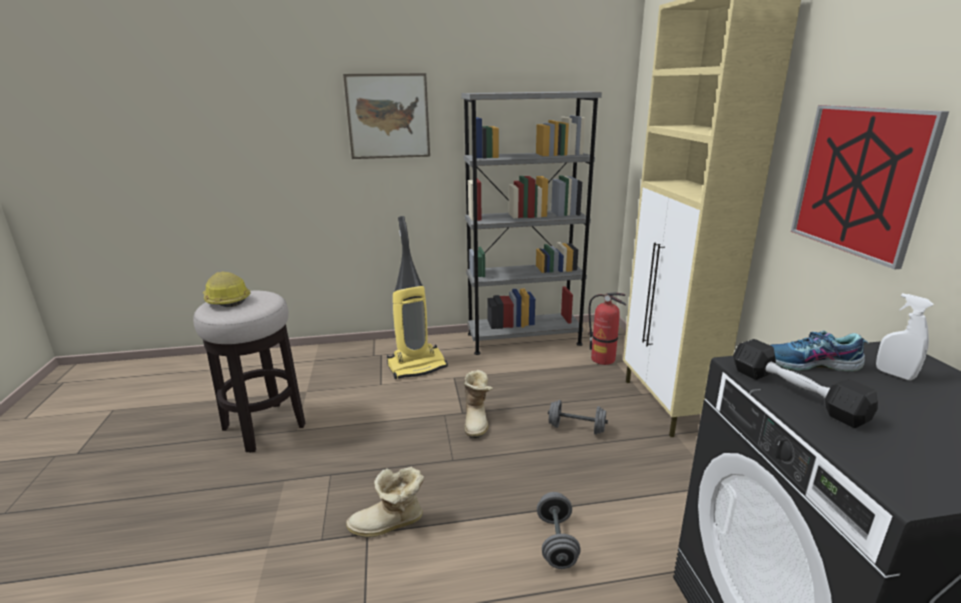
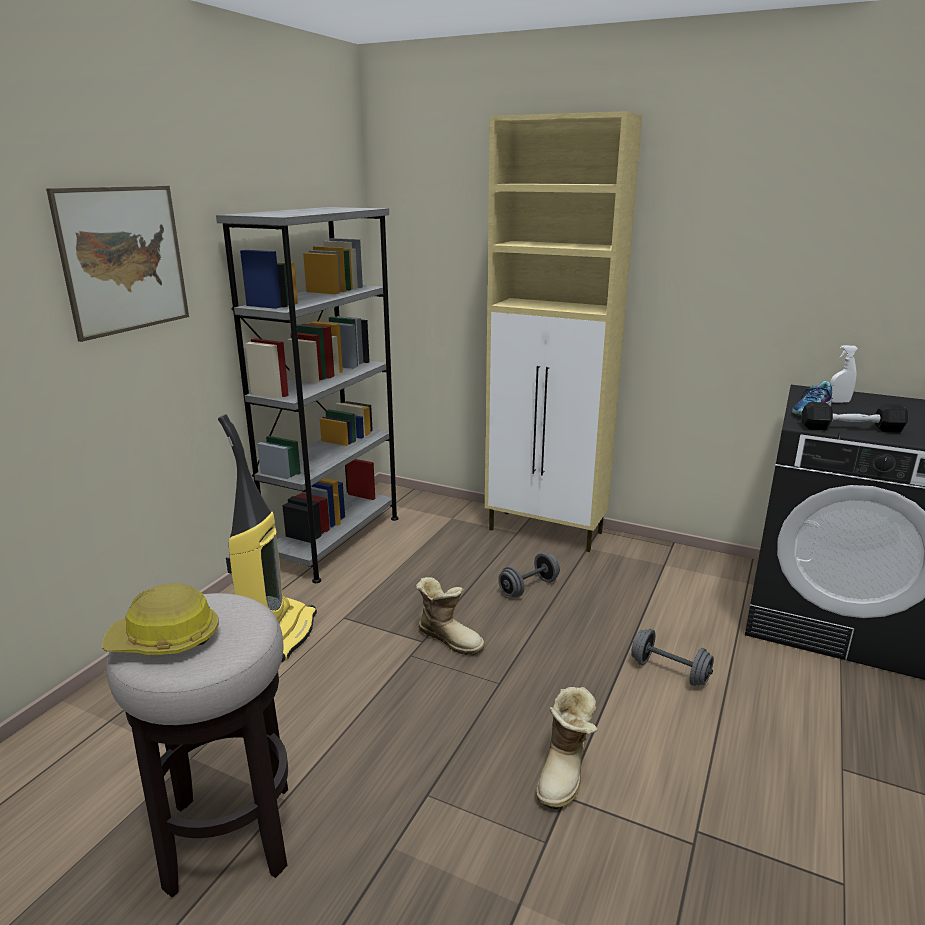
camera: 55 degrees left, 0 degrees up
fire extinguisher [588,292,626,365] -> none
picture [791,105,949,270] -> none

